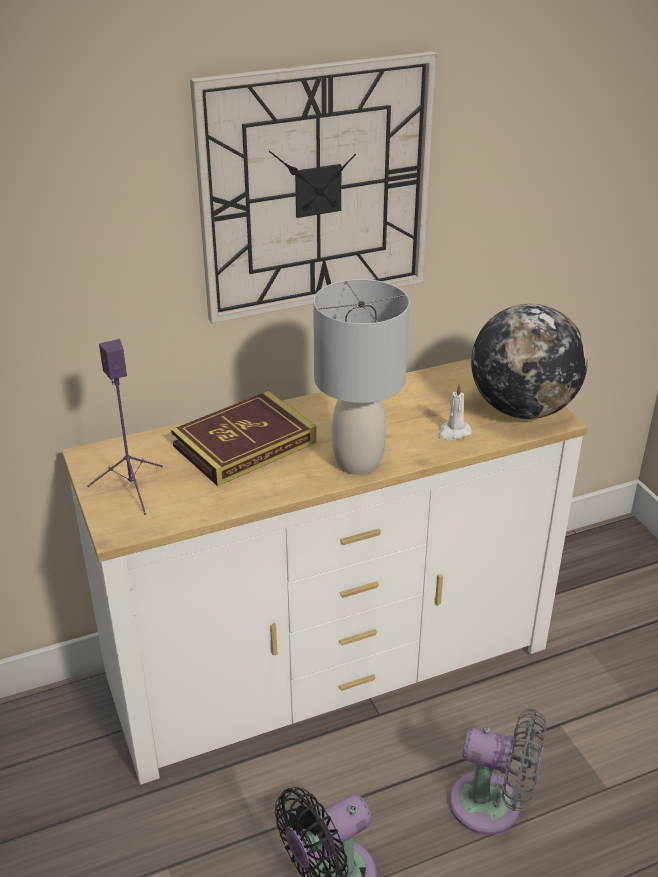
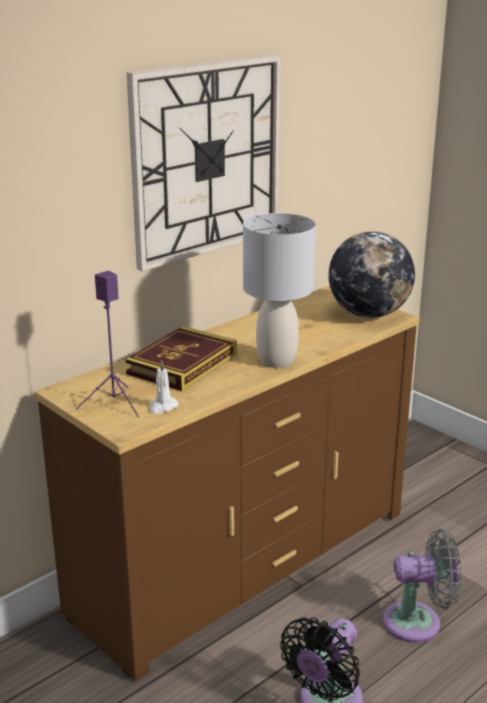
camera: 20 degrees left, 10 degrees down
white dresser [62,358,588,785] -> brown dresser [34,285,419,681]
white candle [438,384,471,440] -> white candle moved to [150,360,178,414]

